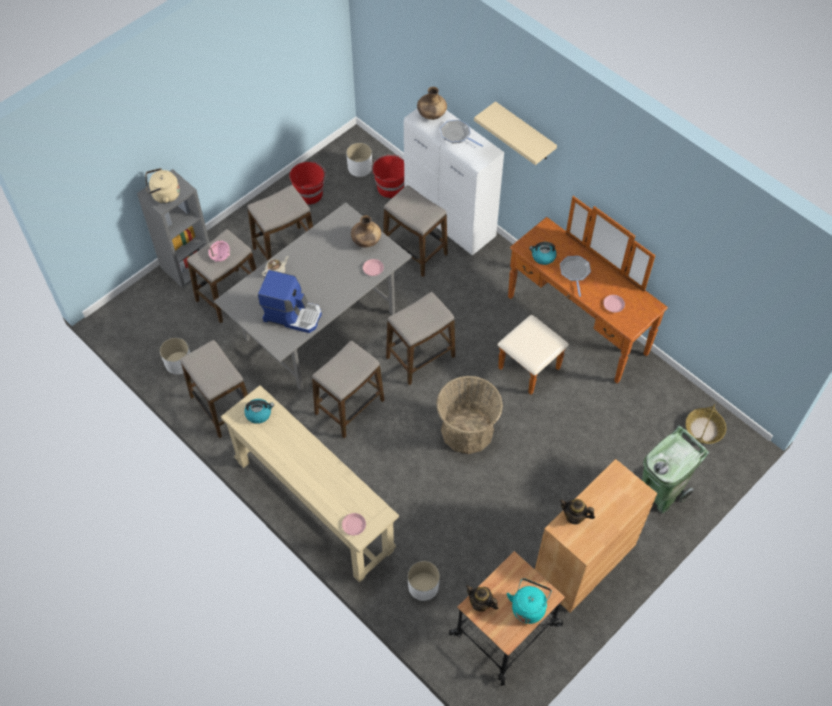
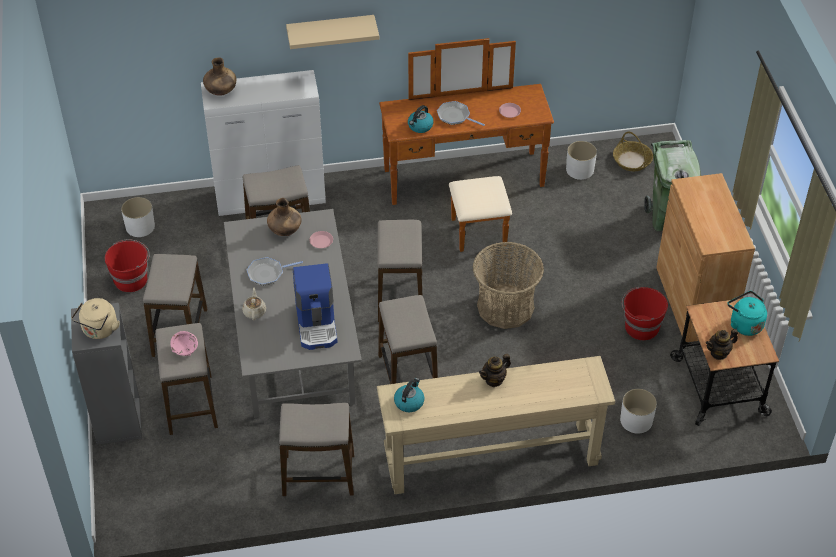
camera: 55 degrees left, 10 degrees down
white planter [160,338,190,374] -> white planter moved to [566,141,597,180]
coffee machine [258,270,322,333] -> coffee machine turned 120 degrees clockwise [293,263,337,350]
pink plate [342,513,366,536] -> none
red bucket [371,154,404,198] -> red bucket moved to [622,287,668,340]
frying pan [440,120,483,147] -> frying pan moved to [247,257,303,286]
teapot [559,499,595,525] -> teapot moved to [479,354,511,387]

